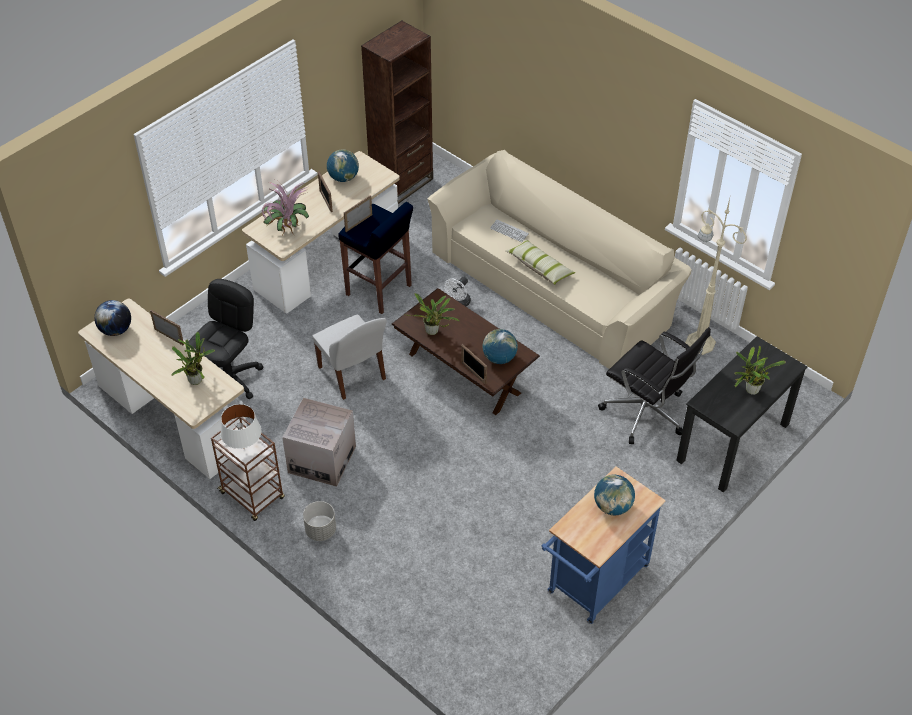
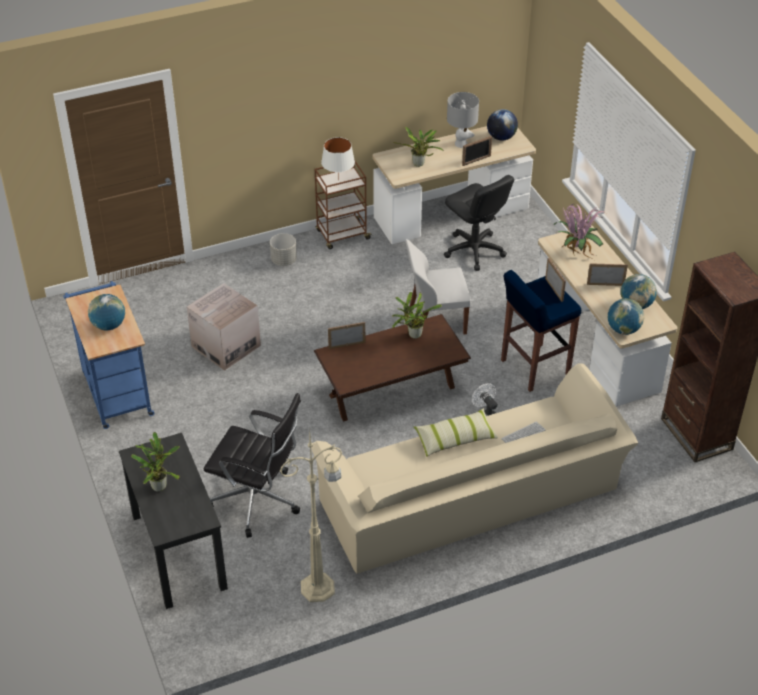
camera: 115 degrees right, 5 degrees down
cardboard box [282,398,356,487] -> cardboard box moved to [187,283,261,371]
globe [482,329,518,364] -> globe moved to [608,299,644,335]
black office chair [598,327,711,444] -> black office chair turned 135 degrees counterclockwise [204,393,301,538]
none -> grey table lamp [447,92,479,148]

